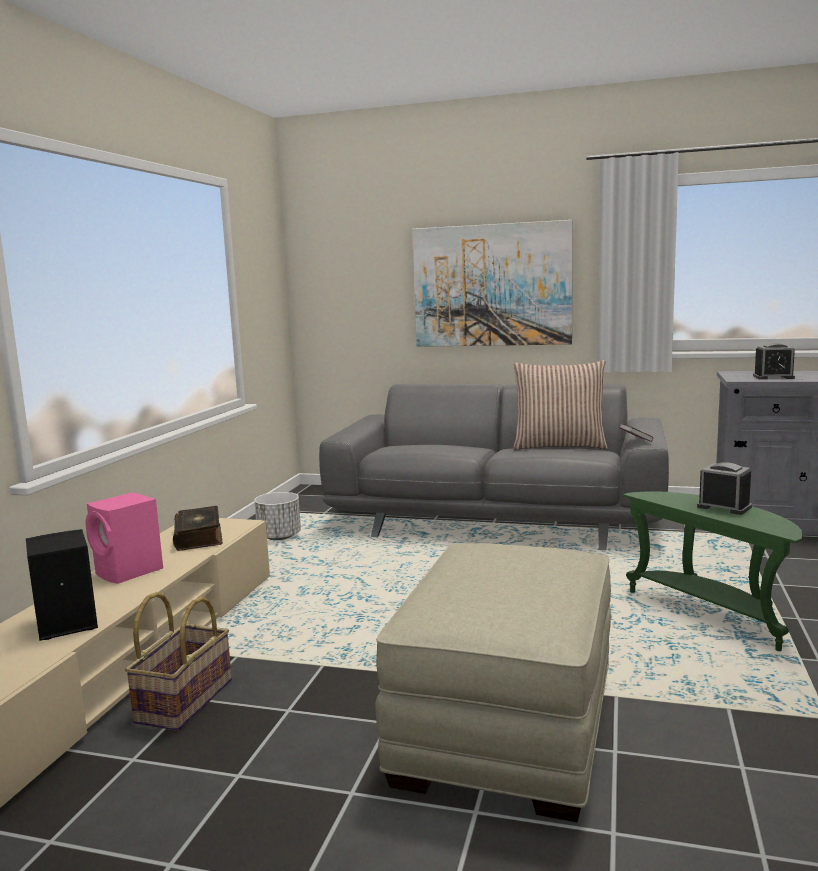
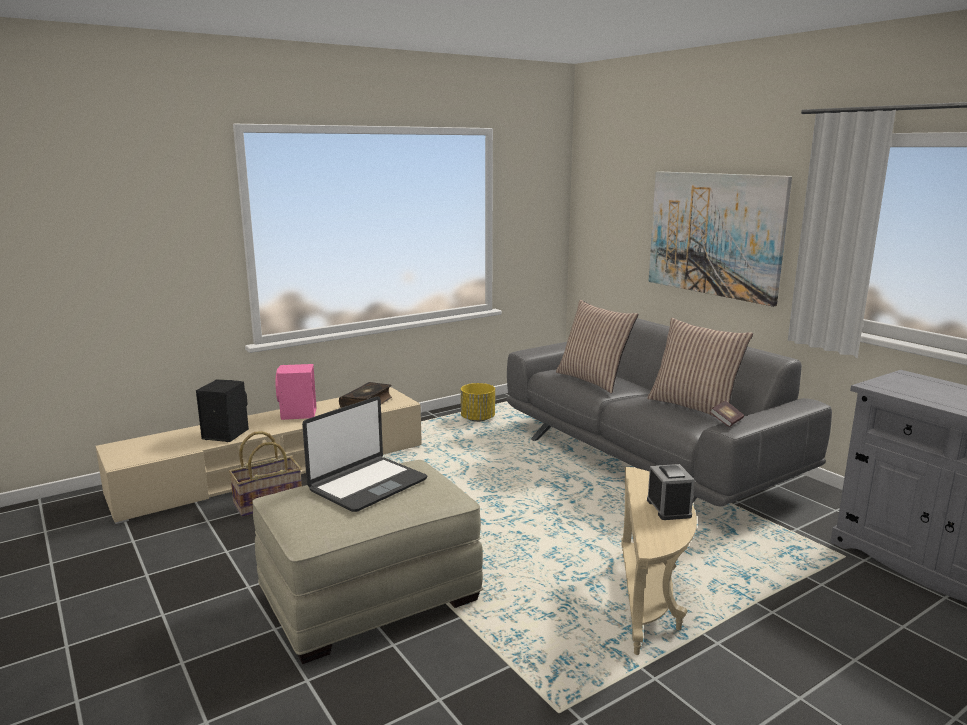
camera: 40 degrees right, 5 degrees up
white planter [254,492,301,540] -> yellow planter [461,383,495,422]
green side table [622,491,803,651] -> beige side table [621,467,697,655]
alarm clock [753,343,795,379] -> none
none -> laptop [302,396,427,512]
none -> pillow [556,300,638,393]

